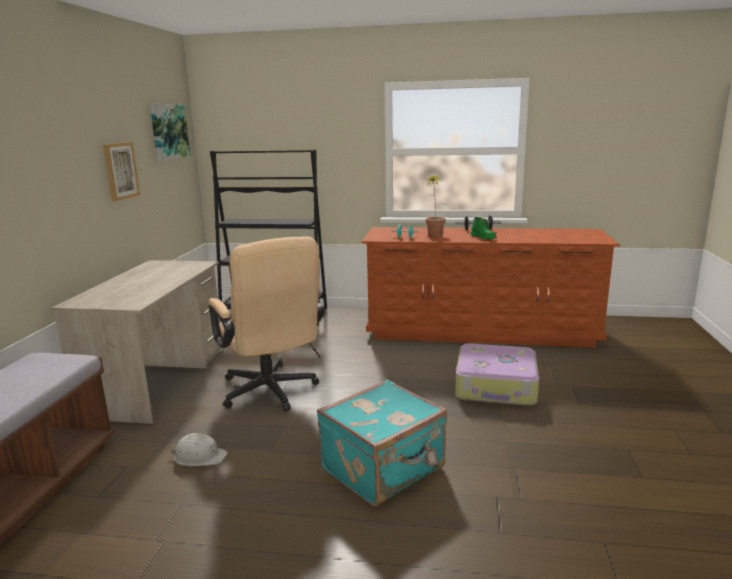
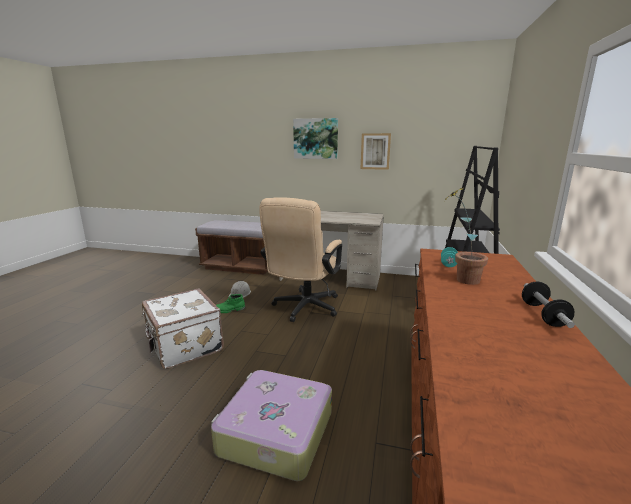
camera: 95 degrees right, 0 degrees up
picture [150,104,190,162] -> picture moved to [293,118,338,159]
beige office chair [209,236,325,411] -> beige office chair turned 45 degrees counterclockwise [259,197,342,322]
turquoise suitcase [317,379,447,506] -> white suitcase [142,288,224,369]
green boot [471,217,497,239] -> green boot moved to [216,294,245,313]

